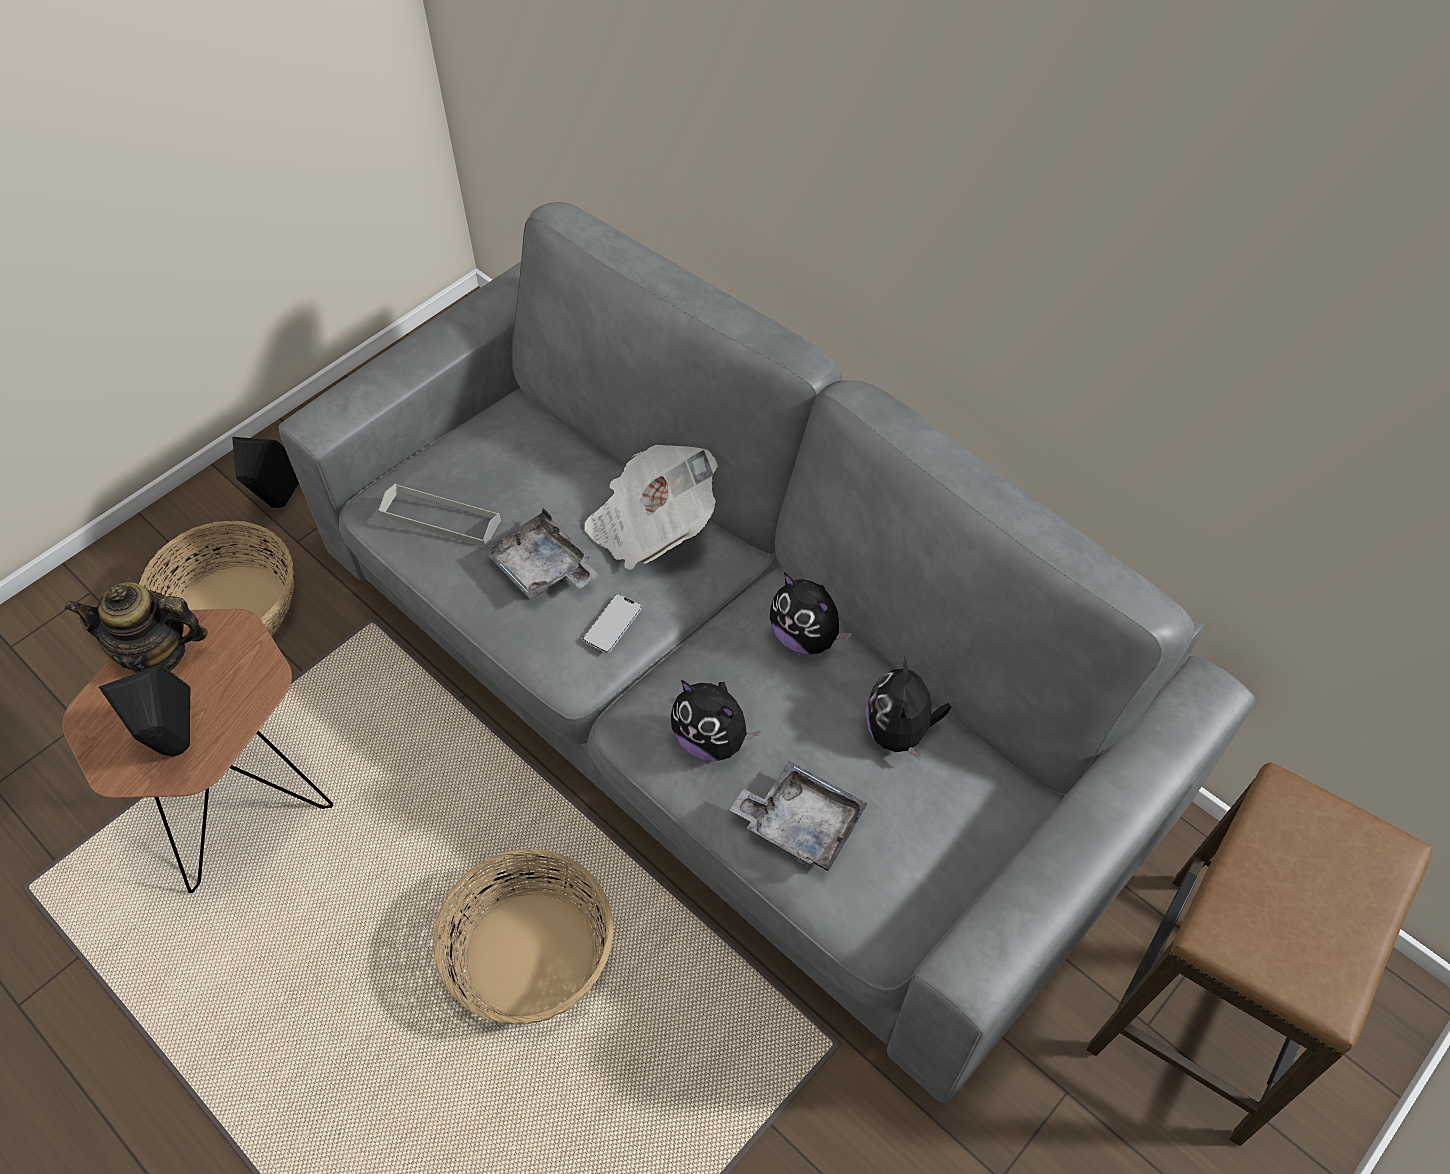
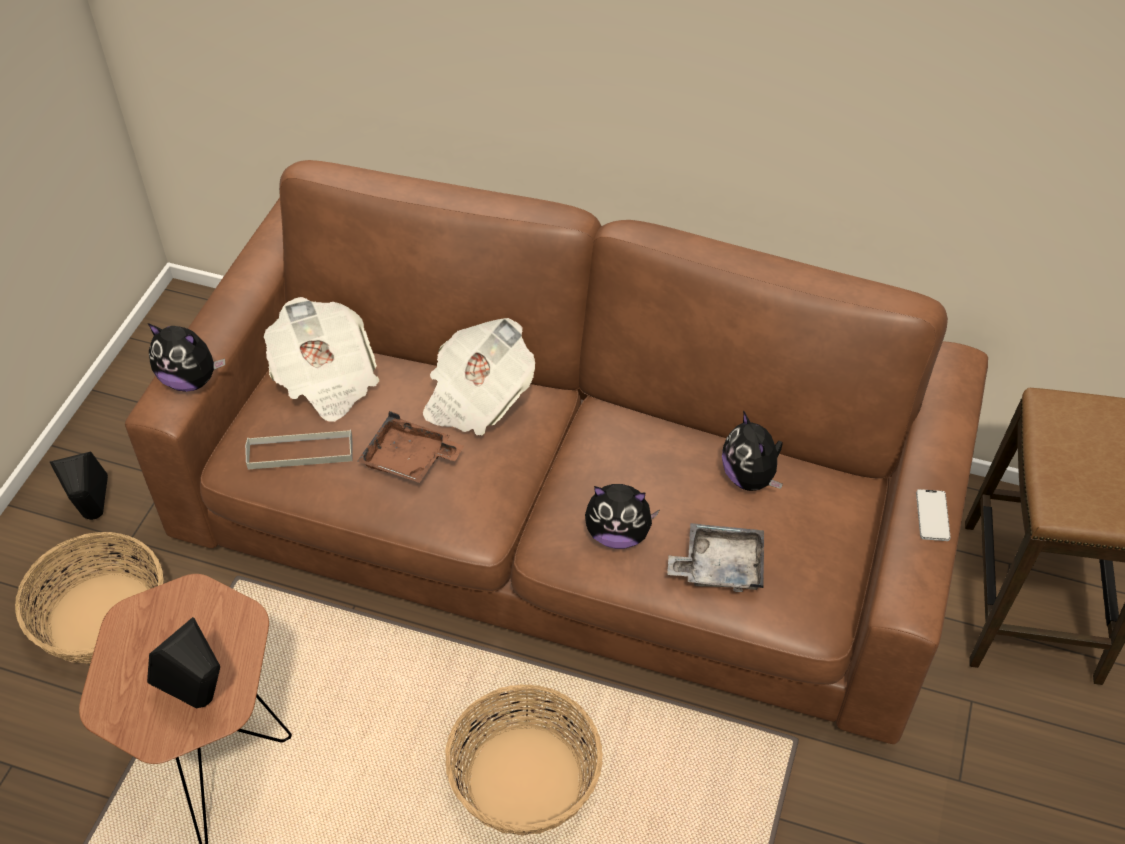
camera: 25 degrees left, 5 degrees down
teapot [65,582,208,673] -> none
grey sofa [278,202,1255,1103] -> brown sofa [125,160,988,744]
grey tray [483,508,599,599] -> brown tray [358,411,464,483]
phone [583,594,642,653] -> phone moved to [916,489,951,541]
plush toy [770,572,852,655] -> plush toy moved to [148,323,225,392]
none -> newspaper [264,297,379,422]

